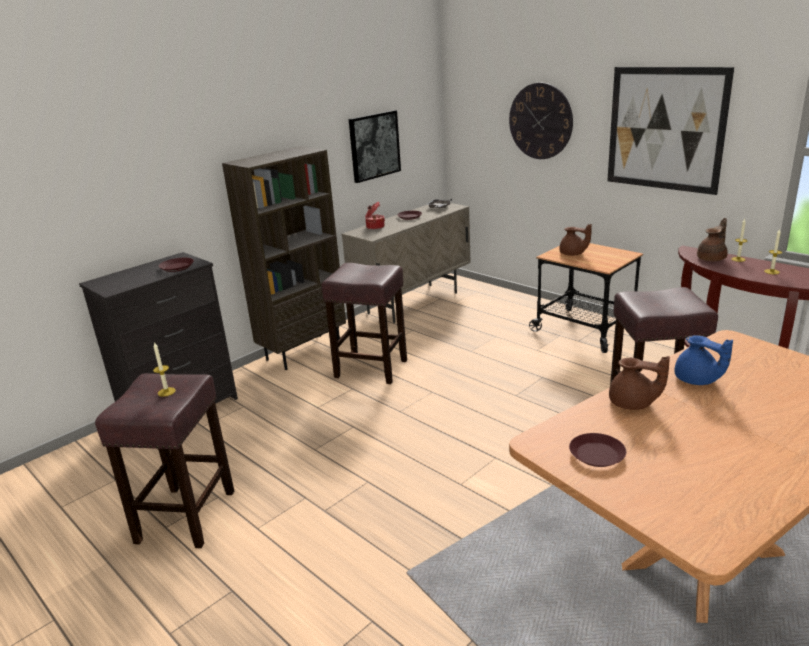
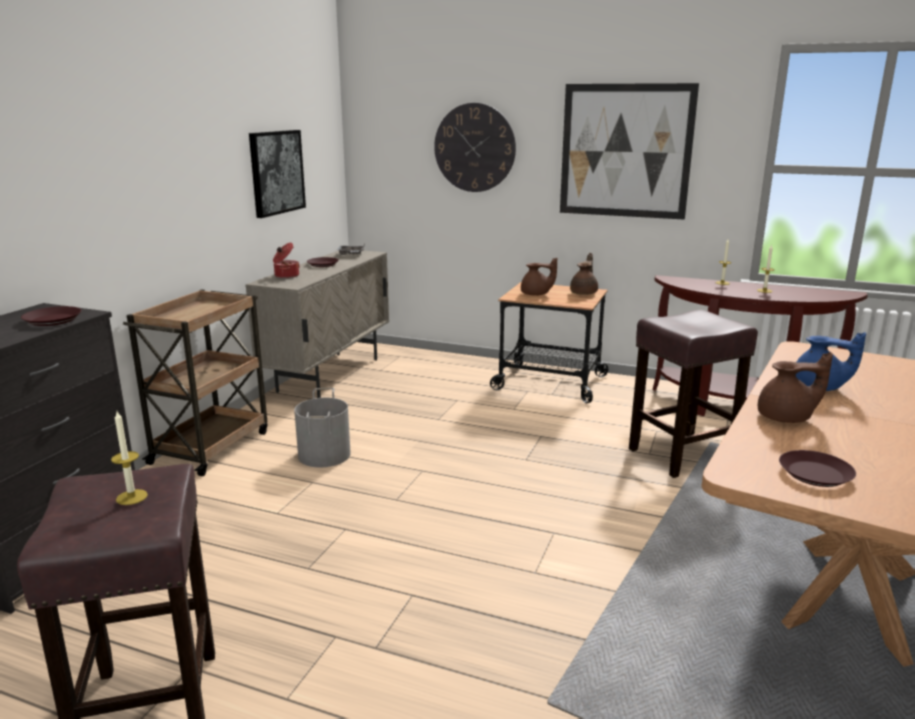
camera: 25 degrees left, 5 degrees down
brown bookcase [222,146,346,370] -> brown cart [123,290,268,476]
brown stool [322,263,407,384] -> grey bucket [294,388,351,467]
brown teapot [697,218,728,261] -> brown teapot moved to [570,253,598,295]

